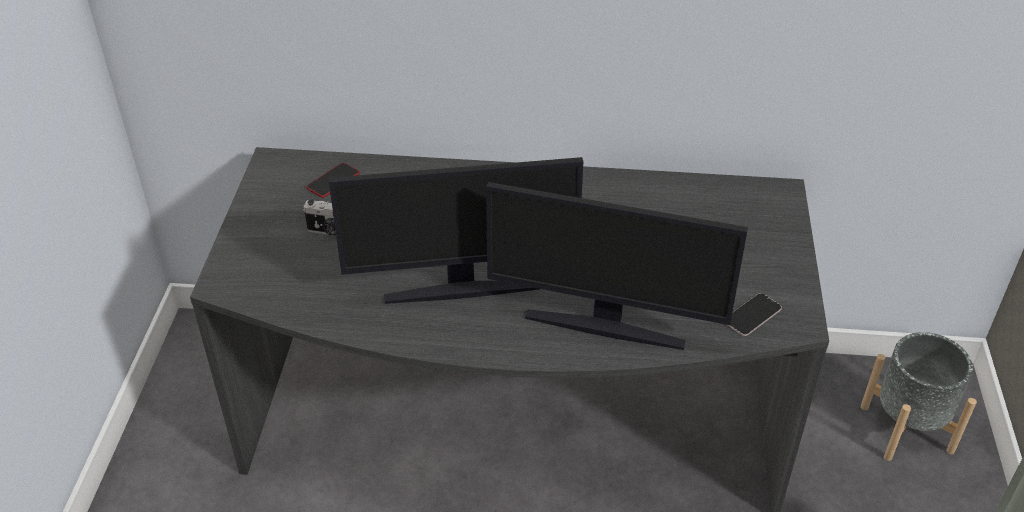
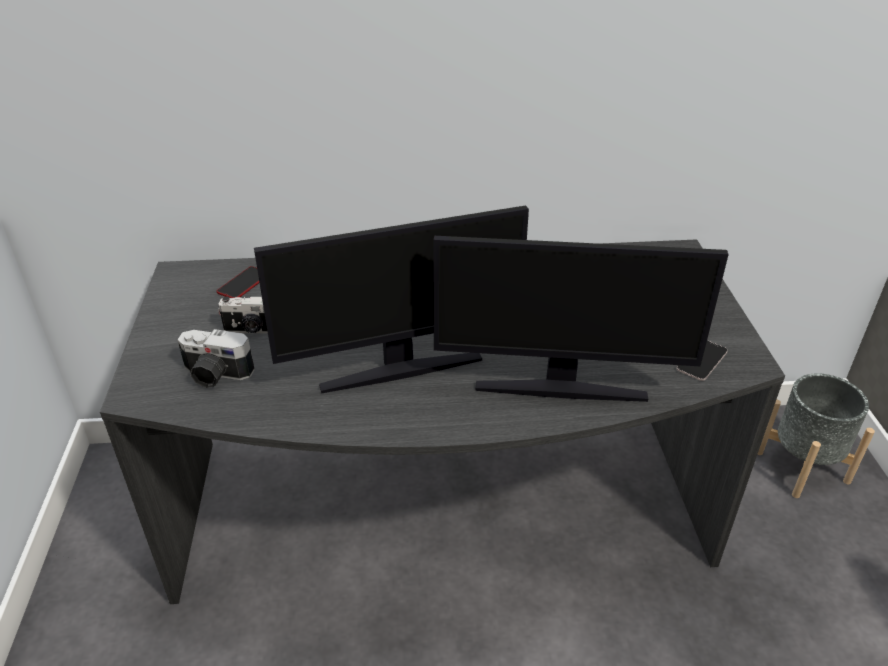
camera: 10 degrees left, 5 degrees down
none -> camera [177,329,255,388]

